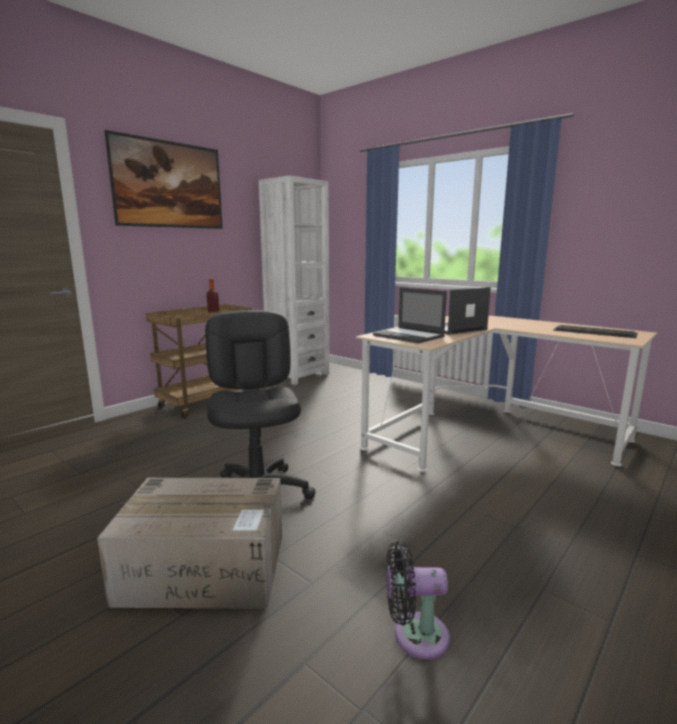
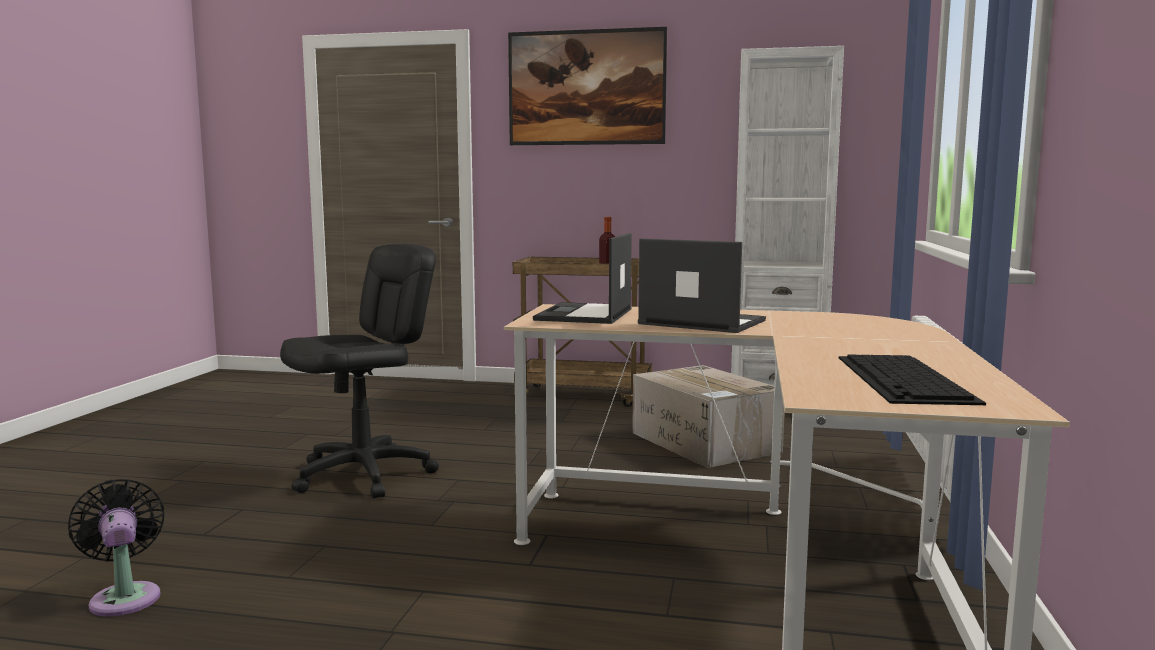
camera: 60 degrees right, 5 degrees down
cardboard box [97,478,282,609] -> cardboard box moved to [632,365,785,468]

